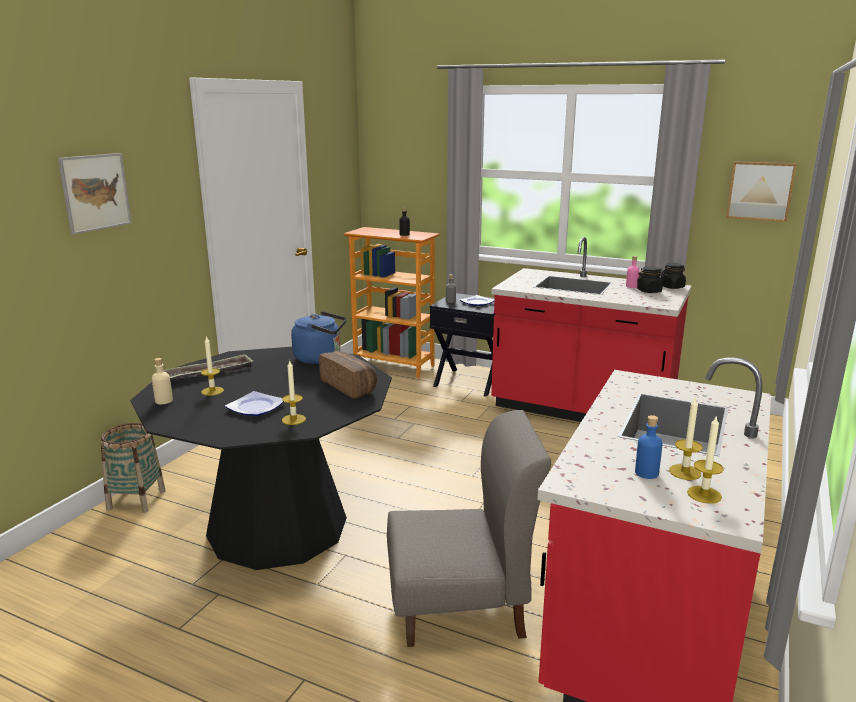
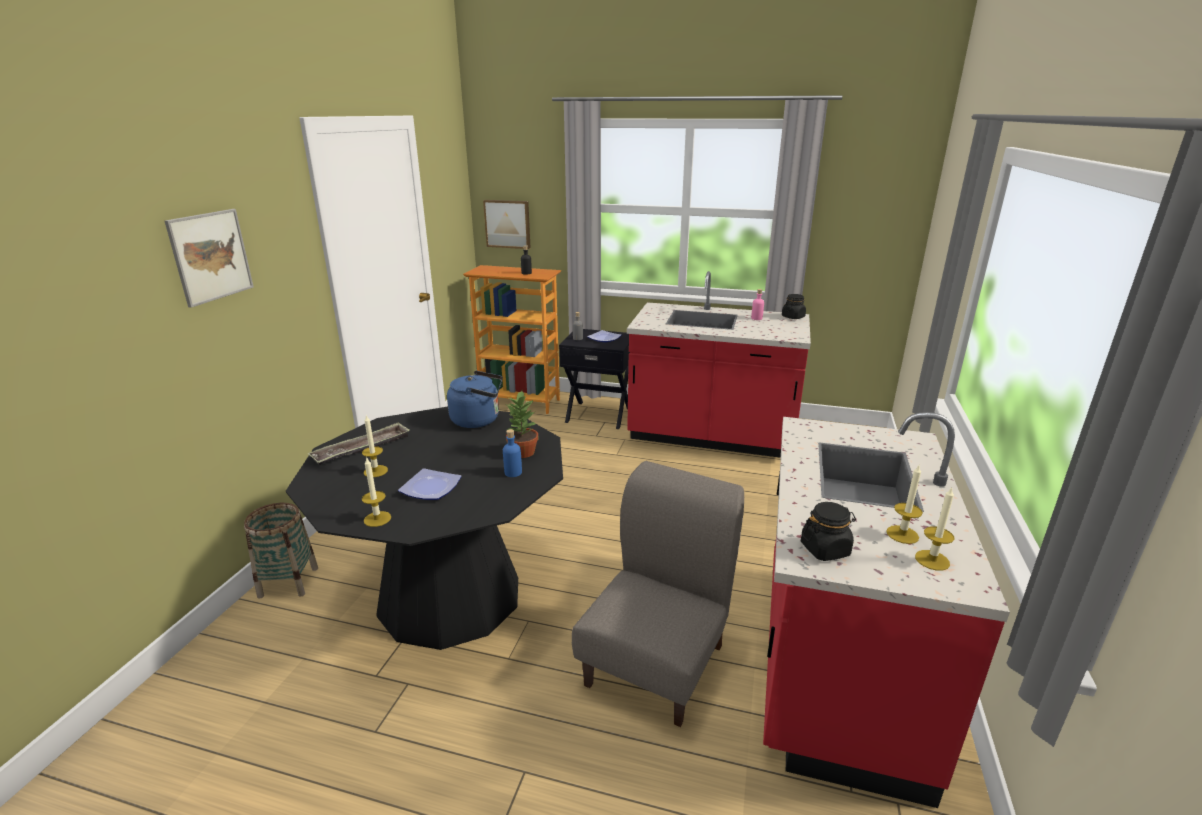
camera: 10 degrees left, 5 degrees up
beige bottle [152,358,173,404] -> none
candle [282,361,306,425] -> candle moved to [362,458,391,527]
bread [319,351,377,399] -> potted plant [506,391,538,458]
grey chair [387,410,551,647] -> grey chair turned 45 degrees counterclockwise [572,461,744,727]
blue bottle [635,415,662,479] -> blue bottle moved to [503,429,522,477]
black jar [637,266,665,293] -> black jar moved to [801,502,856,561]
picture [726,161,797,222] -> picture moved to [483,200,531,249]

